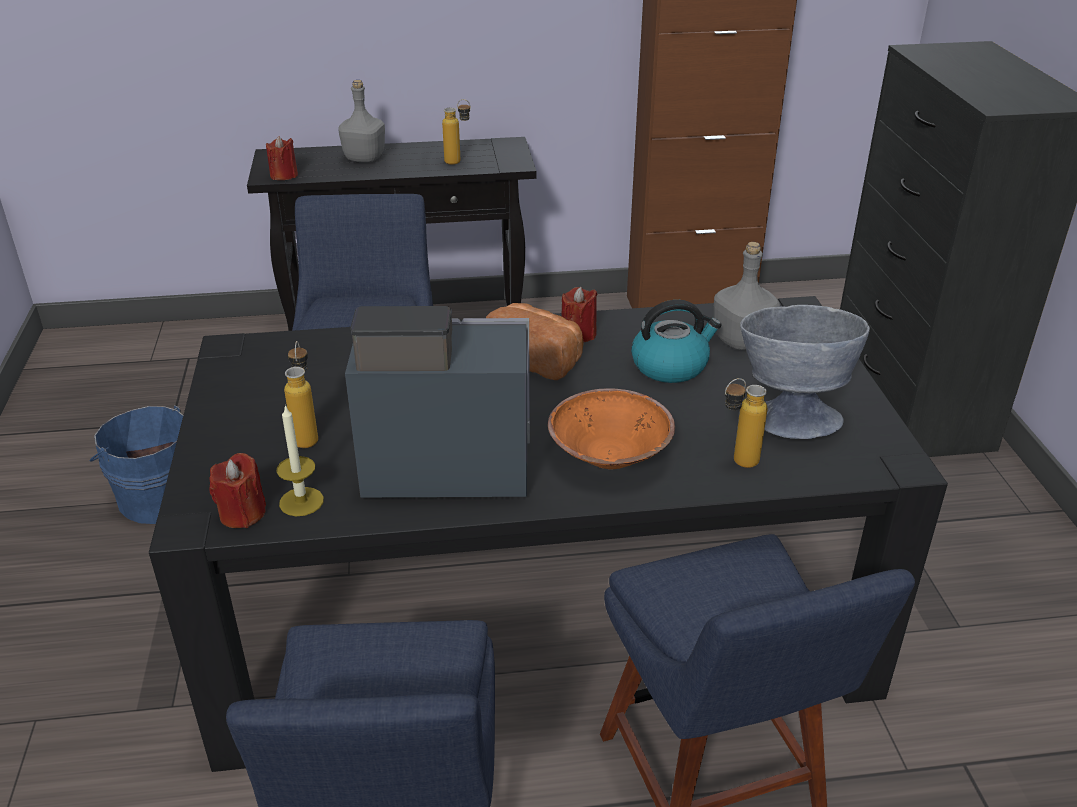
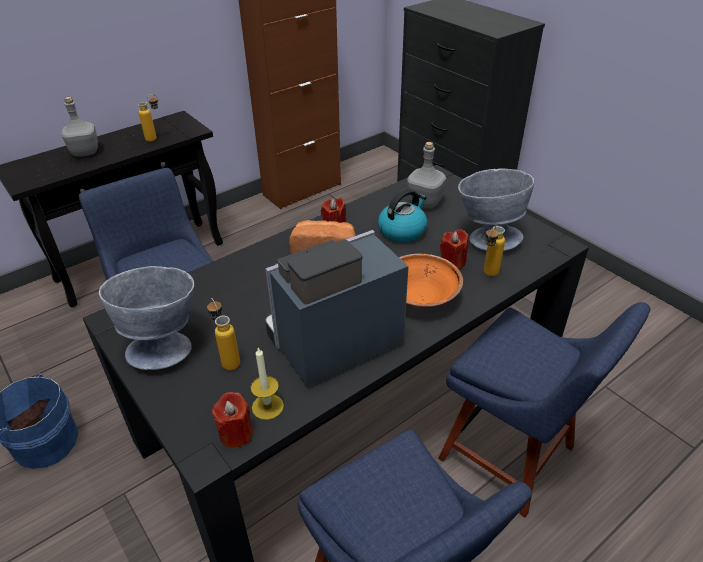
camera: 30 degrees left, 5 degrees up
red candle [266,136,298,180] -> red candle moved to [440,229,469,269]
none -> grey bowl [99,266,194,370]

